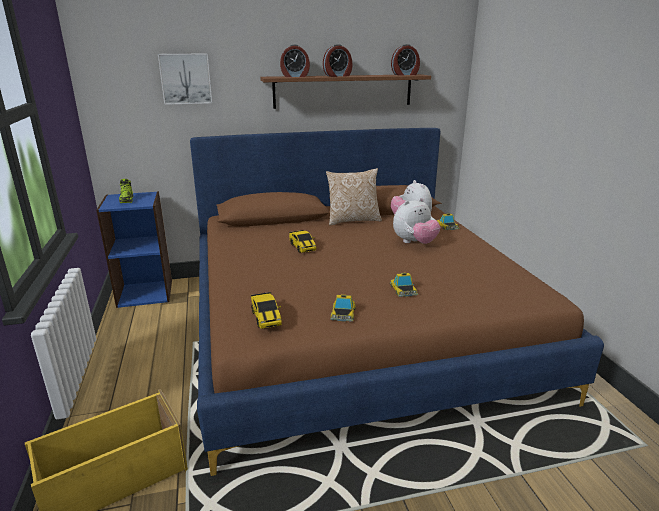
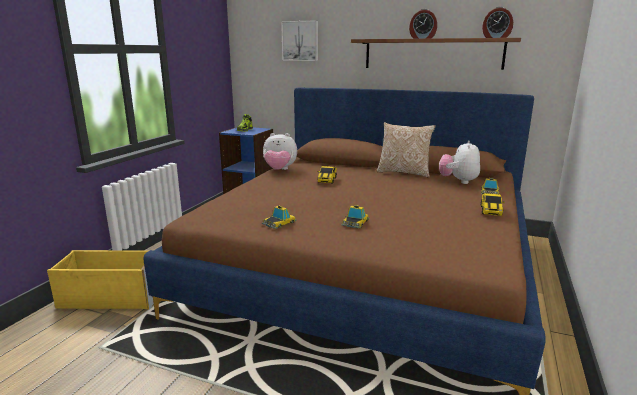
camera: 35 degrees right, 5 degrees down
toy car [251,292,282,329] -> toy car moved to [481,193,505,216]
alarm clock [280,44,310,77] -> none
plush toy [393,198,441,244] -> plush toy moved to [263,133,297,170]

